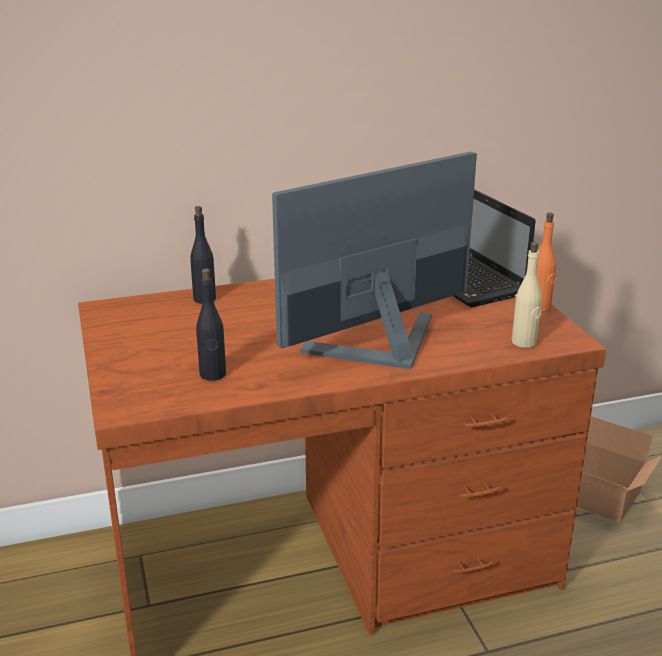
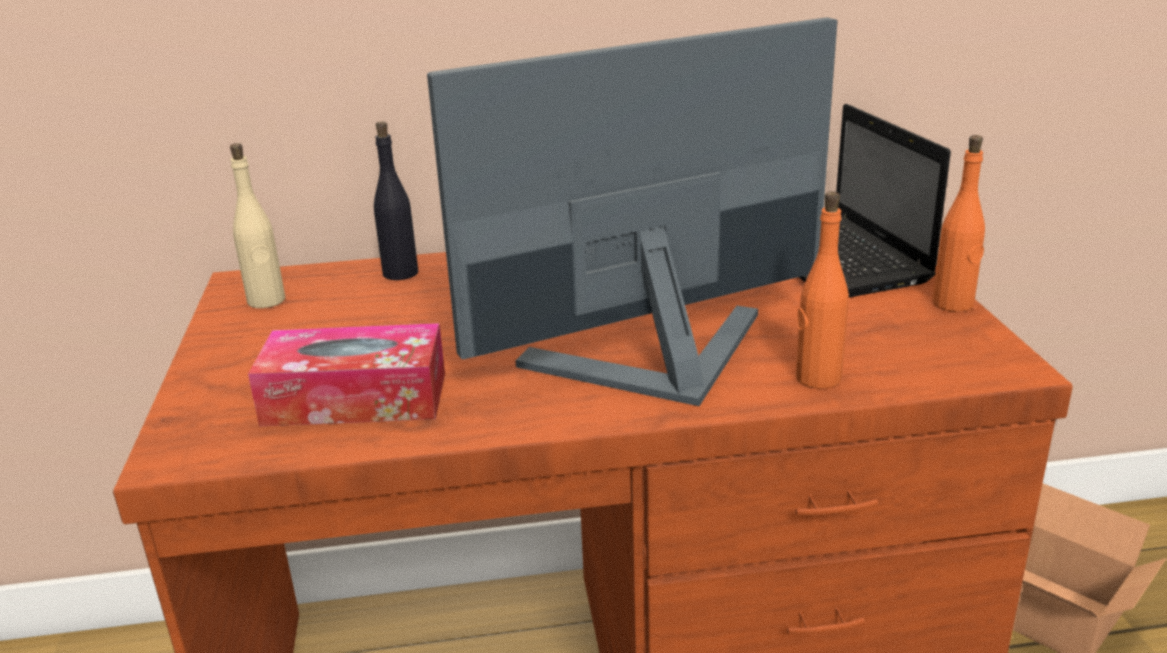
camera: 10 degrees right, 0 degrees up
black bottle [196,268,226,381] -> tissue box [248,323,445,426]
beige bottle [512,242,542,348] -> beige bottle moved to [230,143,285,308]
none -> orange bottle [796,191,849,389]

